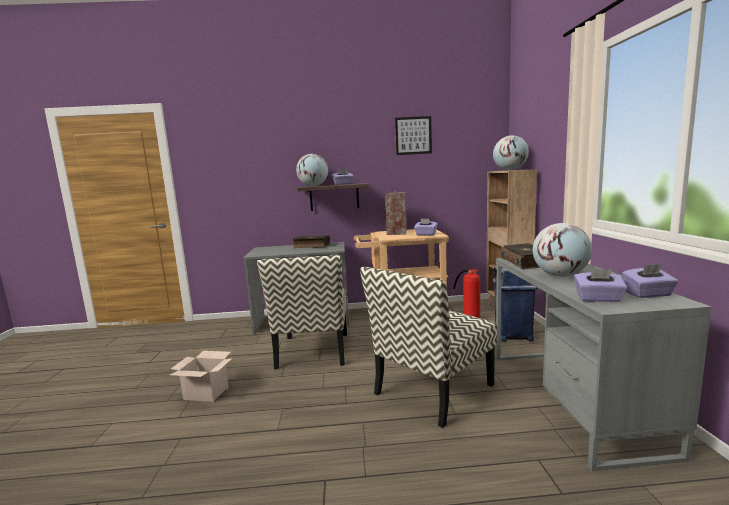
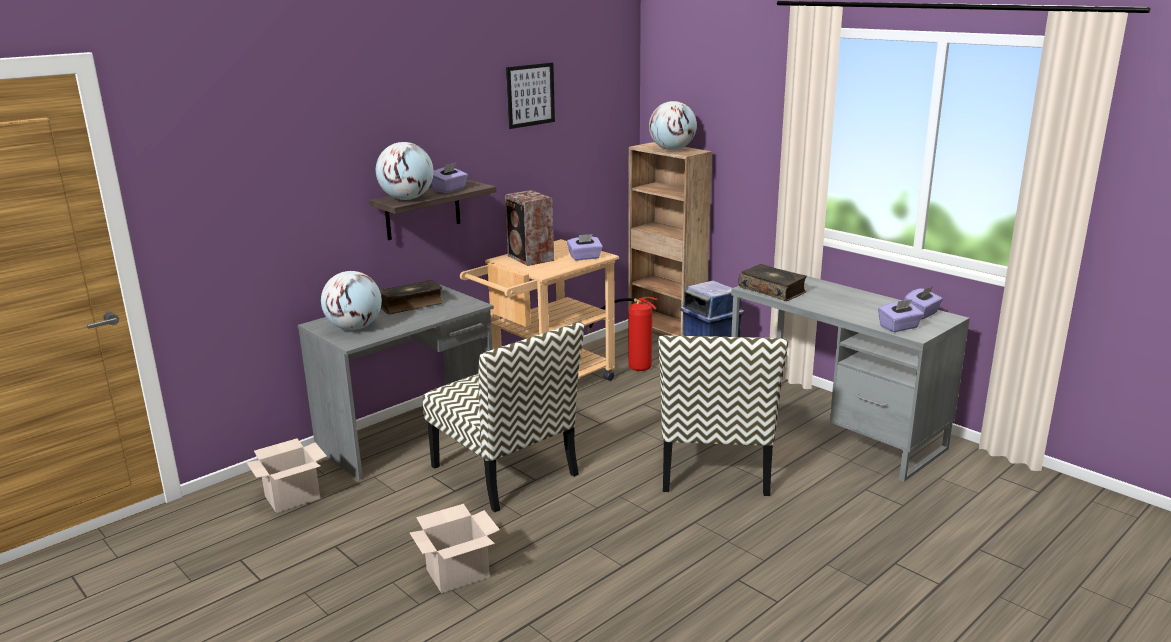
camera: 40 degrees left, 10 degrees up
globe [533,223,592,277] -> globe moved to [321,271,382,330]
none -> cardboard box [246,438,327,513]

